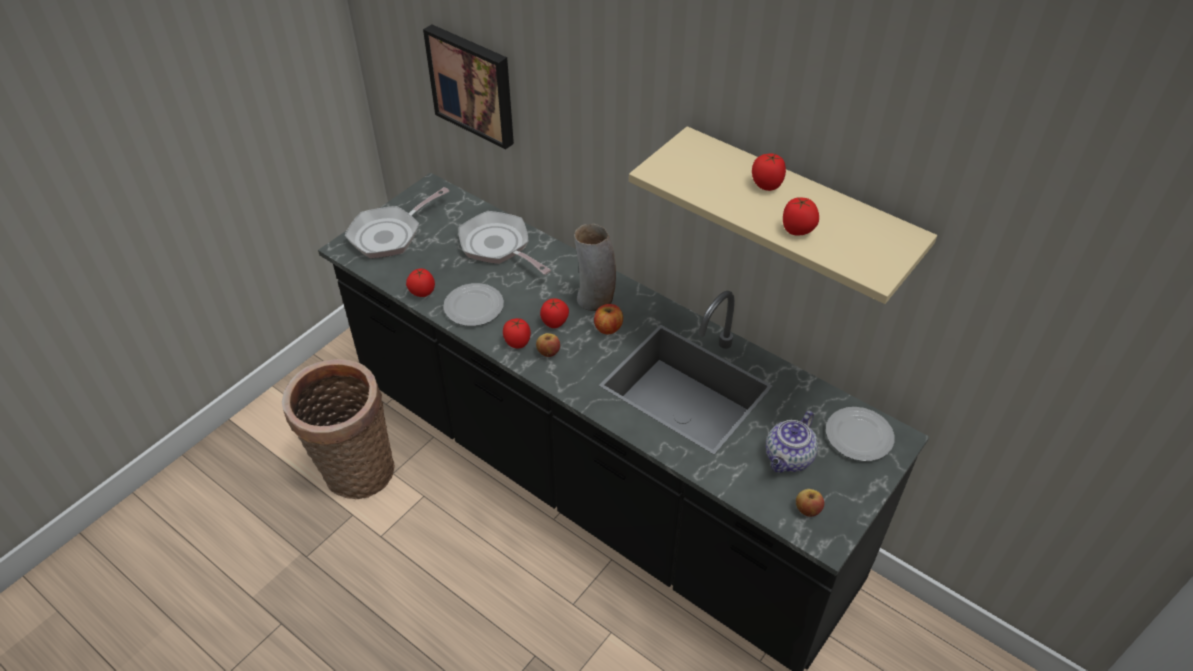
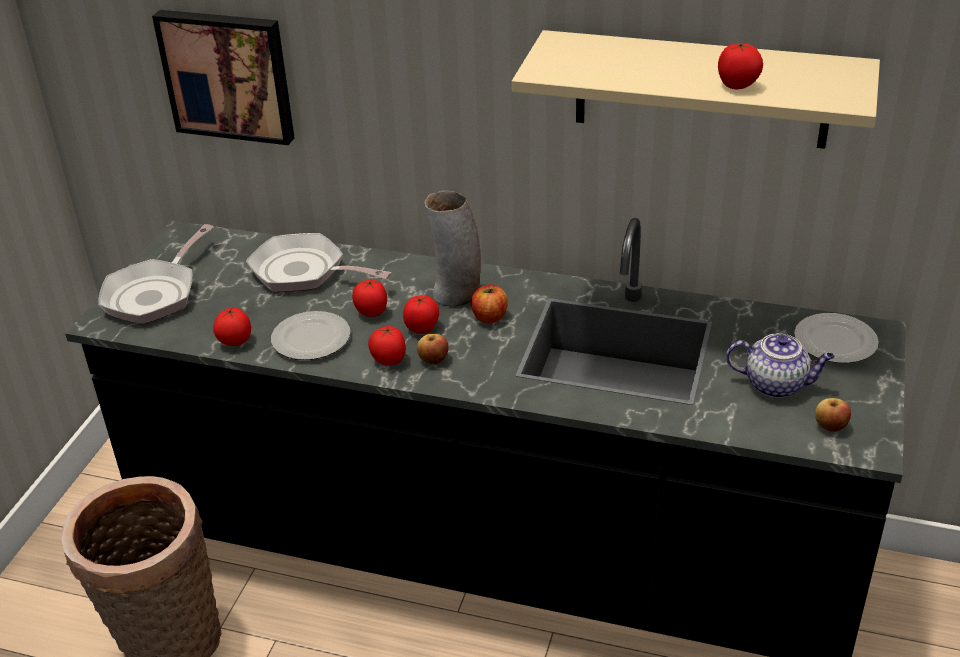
camera: 20 degrees left, 10 degrees down
tomato [752,154,786,191] -> tomato moved to [352,279,387,317]
teapot [766,411,818,473] -> teapot turned 90 degrees counterclockwise [726,333,835,398]

